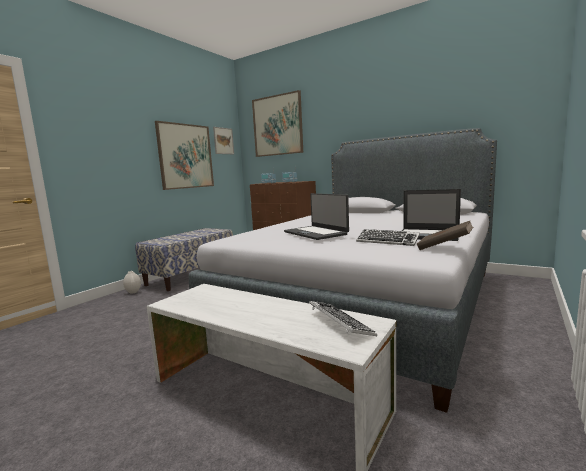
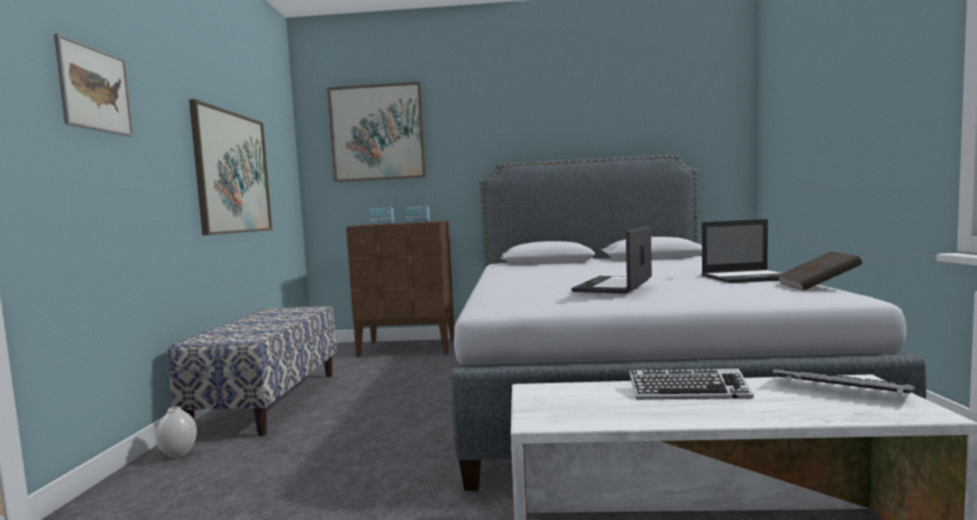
camera: 30 degrees left, 5 degrees down
picture [213,127,234,154] -> picture moved to [54,34,134,137]
laptop [284,193,349,240] -> laptop turned 90 degrees clockwise [571,226,652,294]
keyboard [356,229,420,246] -> keyboard moved to [629,368,754,400]

